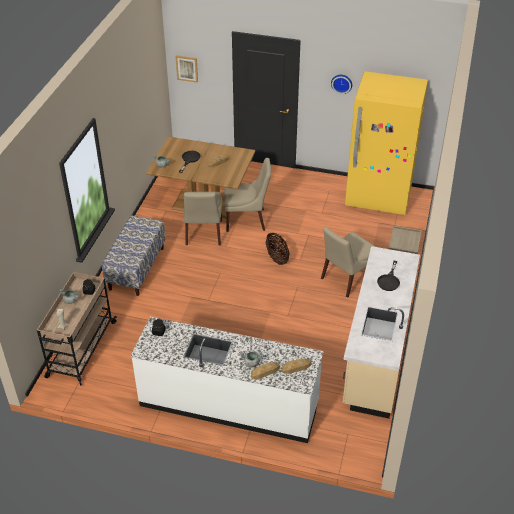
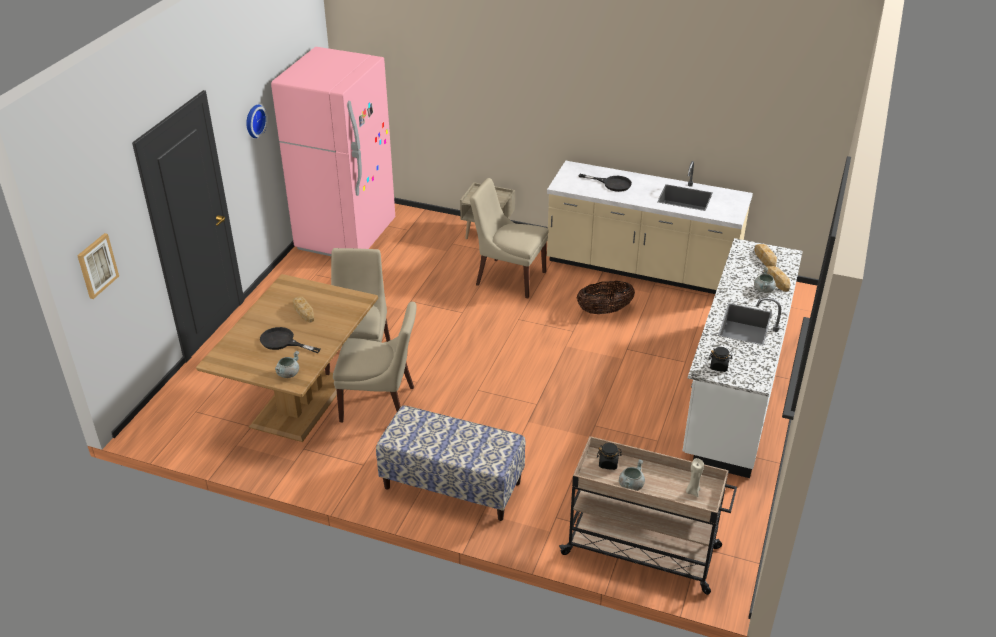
camera: 85 degrees left, 5 degrees down
basket [266,233,290,265] -> basket moved to [577,281,635,314]
beige chair [321,227,375,298] -> beige chair turned 150 degrees clockwise [470,178,548,298]
yellow fridge [345,71,428,215] -> pink fridge [271,47,395,256]

